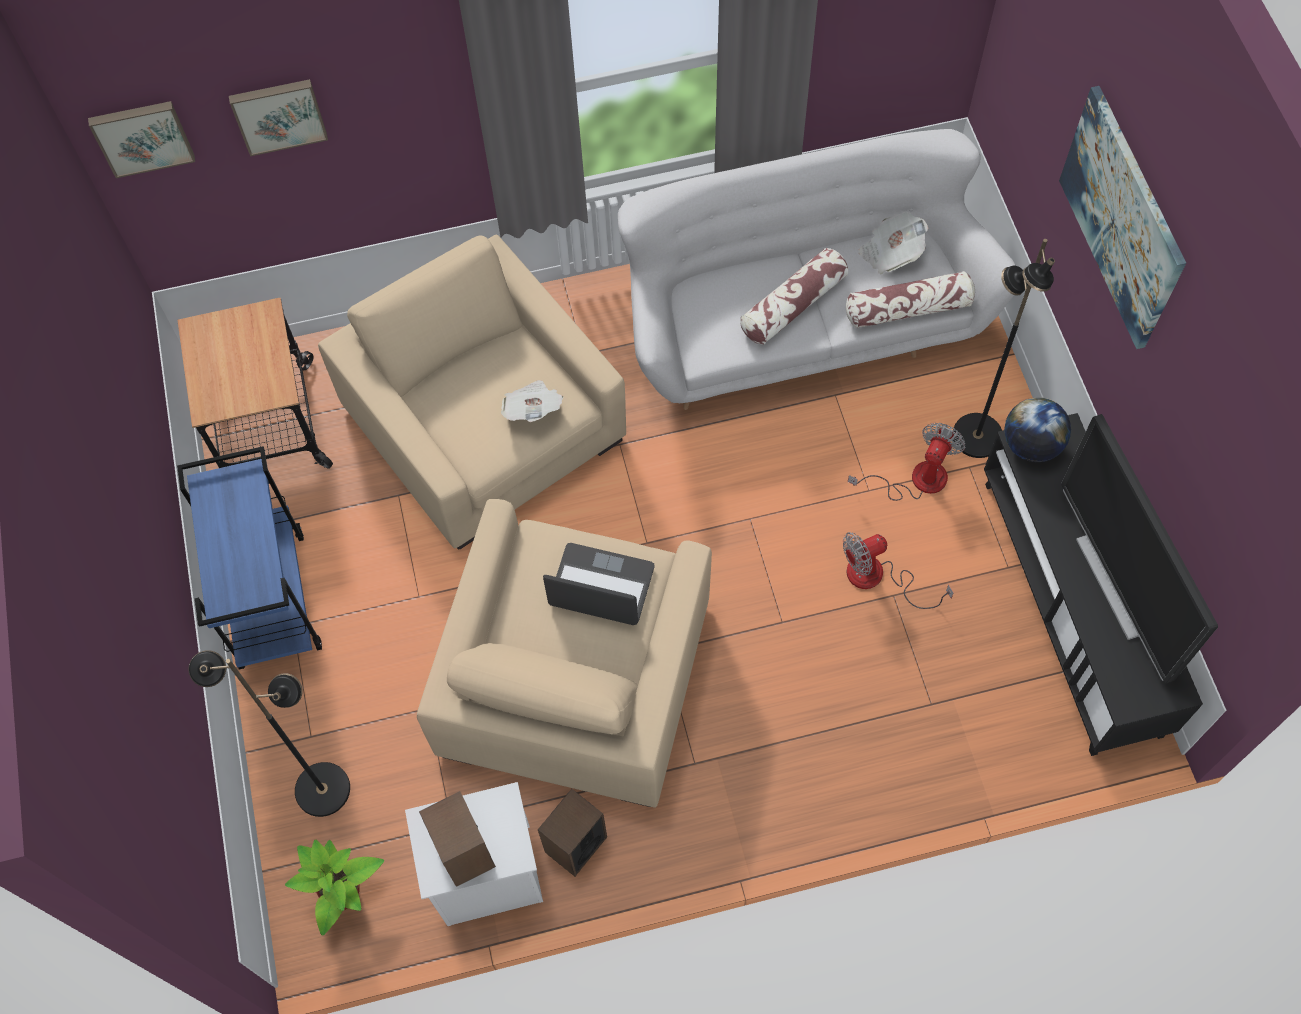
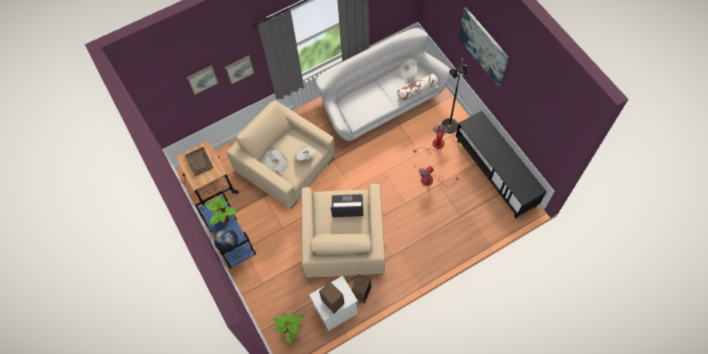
camera: 15 degrees left, 0 degrees up
picture [88,101,195,178] -> picture moved to [225,55,255,85]
black floor lamp [188,650,350,817] -> none
pillow [740,248,848,345] -> none
globe [1004,397,1071,462] -> globe moved to [214,229,238,252]
television [1061,414,1218,684] -> none
none -> brown tray [185,147,213,176]
none -> potted plant [205,195,239,226]
none -> newspaper [265,150,289,174]

